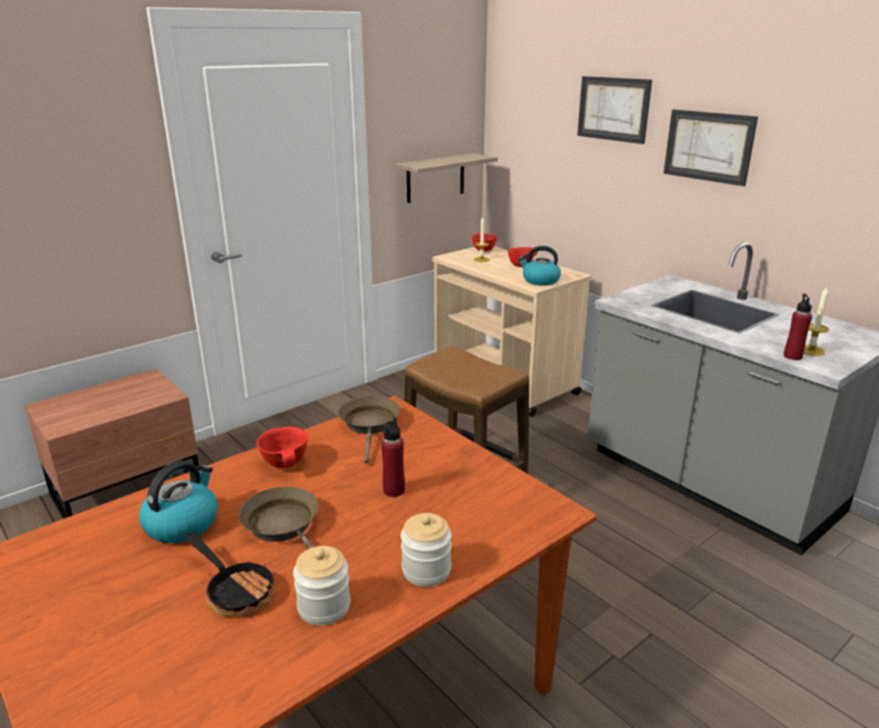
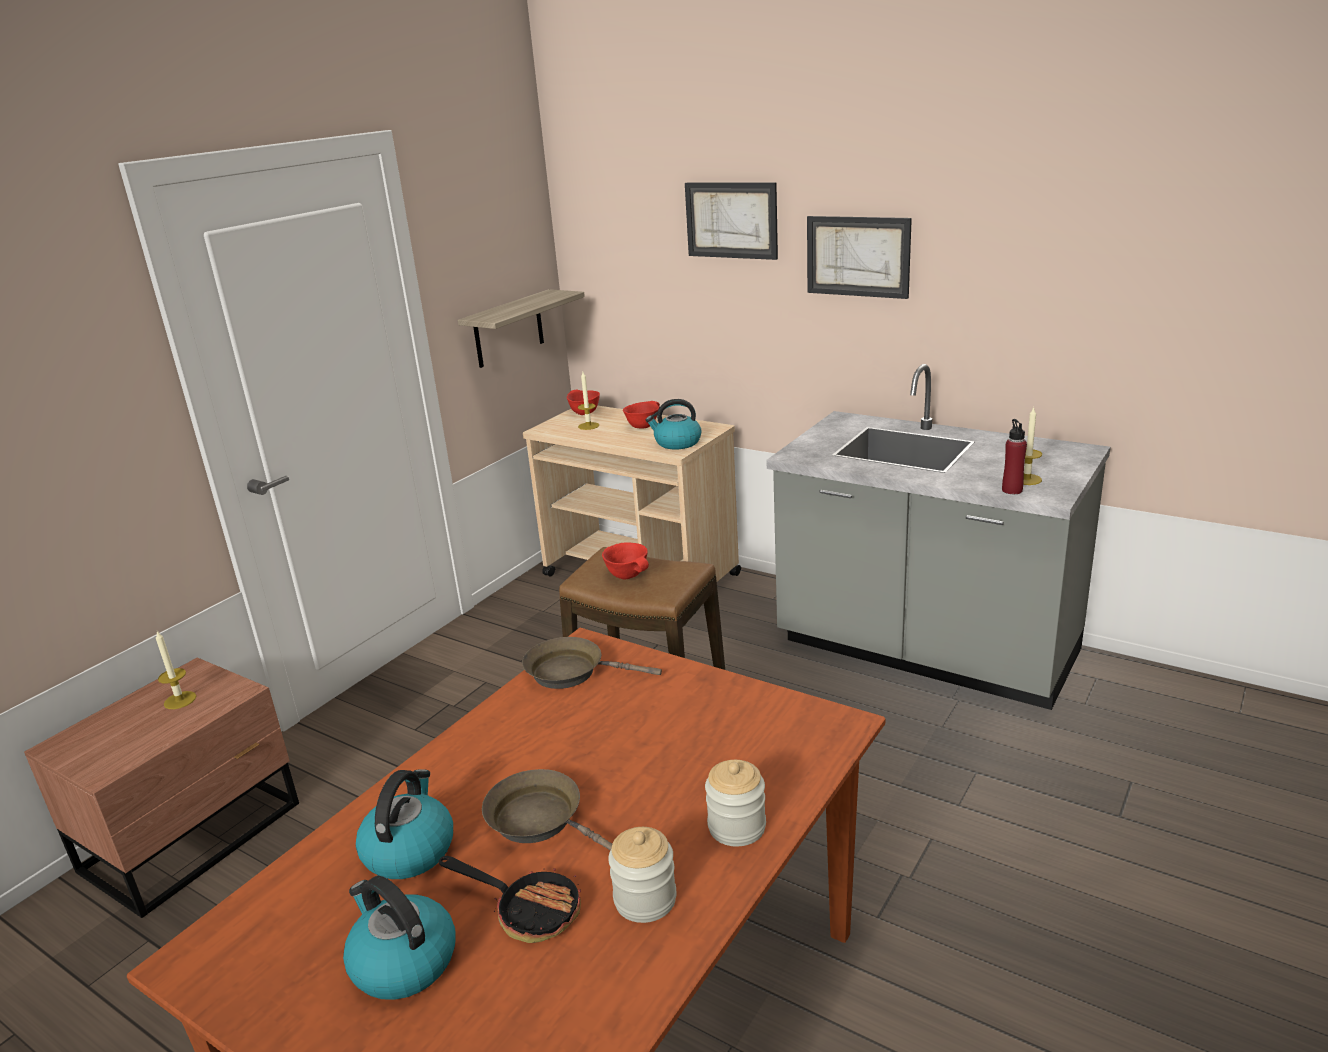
camera: 15 degrees left, 0 degrees up
red bowl [256,427,308,468] -> red bowl moved to [602,542,649,580]
brown frying pan [338,396,400,464] -> brown frying pan turned 60 degrees counterclockwise [522,637,662,689]
red bottle [381,417,405,497] -> none
none -> candle [156,631,196,709]
none -> kettle [343,876,455,1000]

